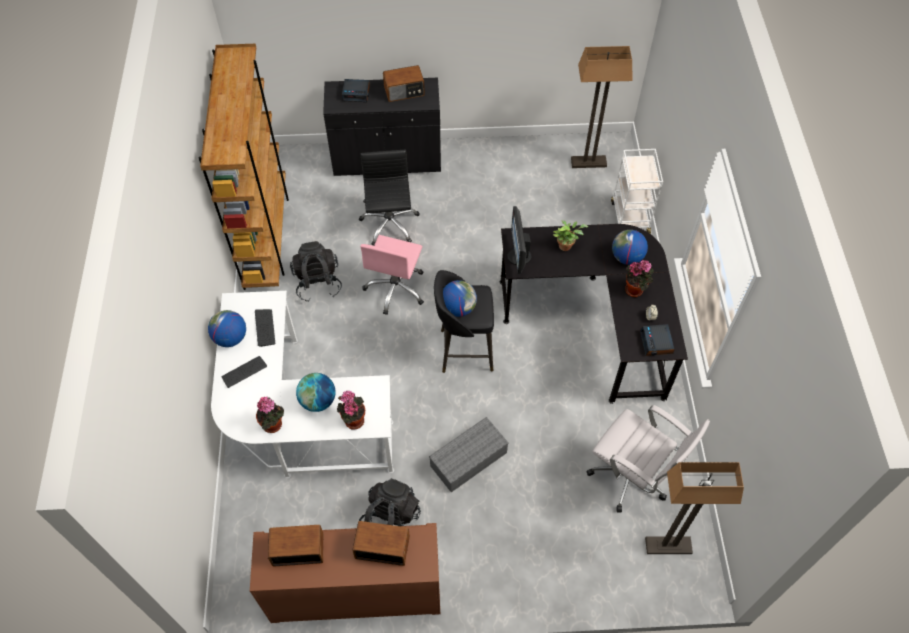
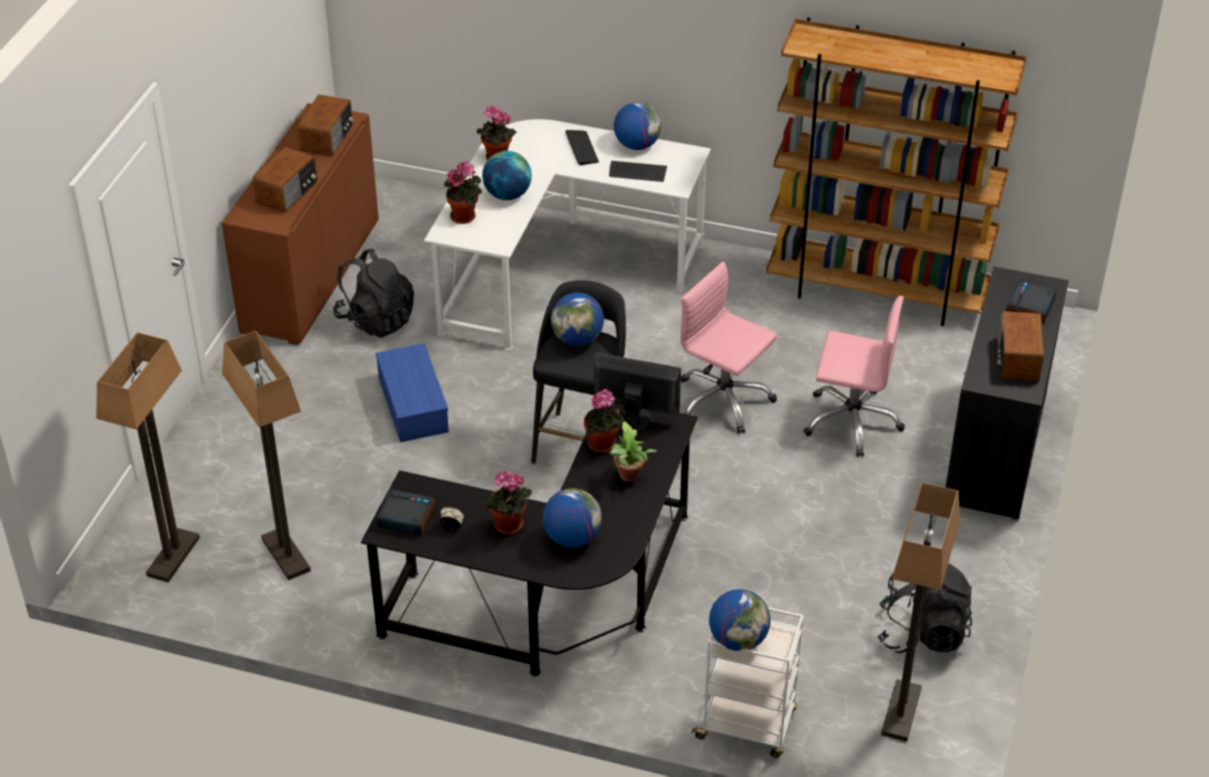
camera: 110 degrees right, 15 degrees down
black backpack [290,241,342,302] -> black backpack moved to [878,563,972,653]
black office chair [359,150,420,245] -> pink office chair [803,296,905,457]
grey storage box [429,417,509,492] -> blue storage box [376,343,449,442]
white office chair [586,405,710,513] -> floor lamp [222,331,311,580]
none -> potted plant [584,389,624,453]
none -> globe [709,589,771,651]

